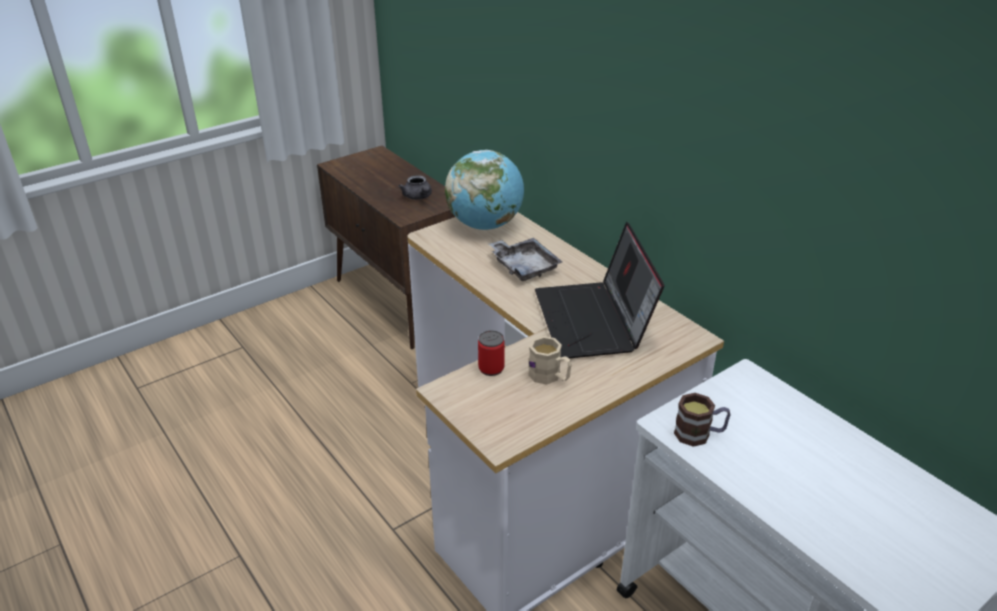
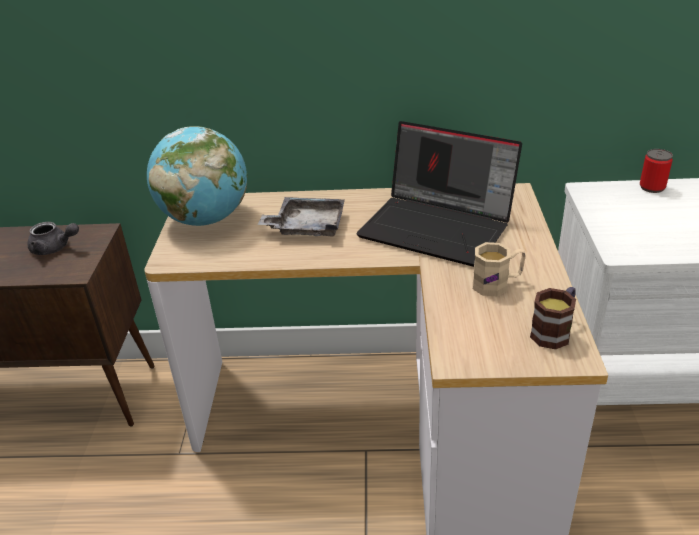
camera: 50 degrees left, 0 degrees up
can [478,330,505,376] -> can moved to [640,149,673,193]
mug [674,393,731,447] -> mug moved to [530,287,576,349]

